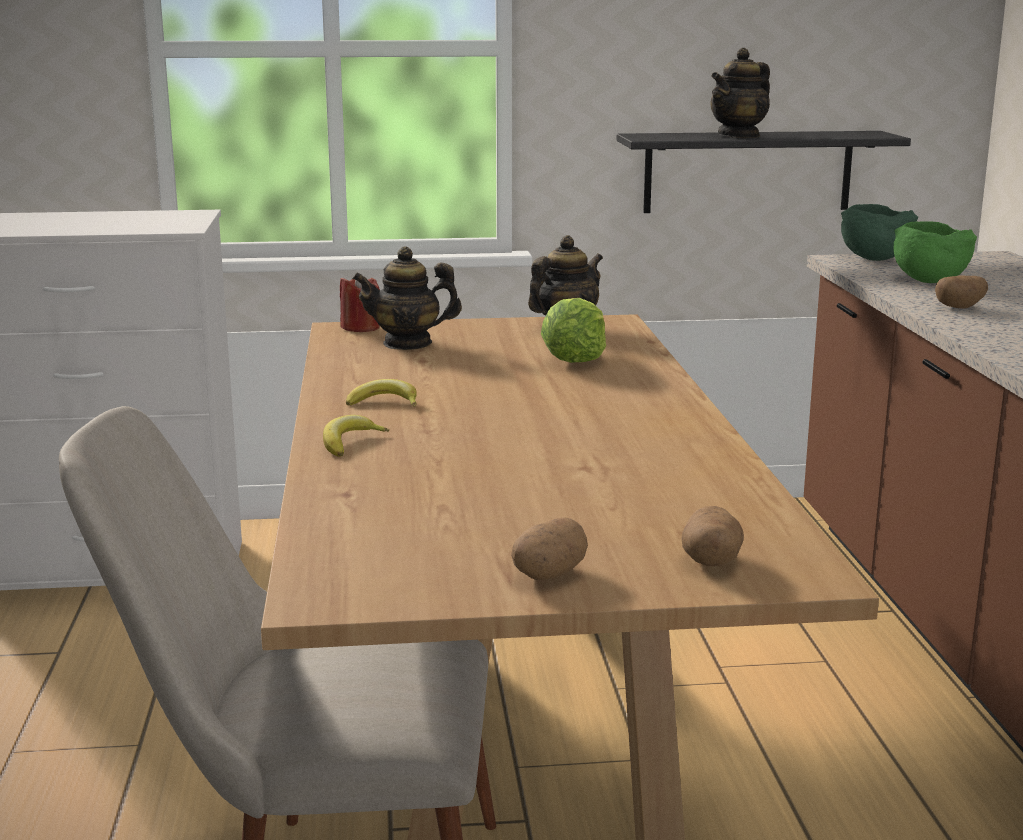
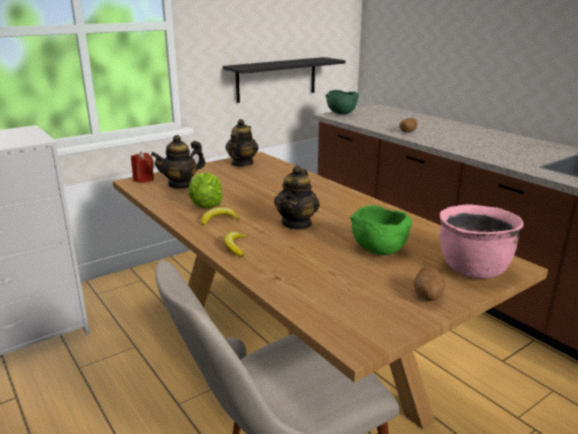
camera: 30 degrees left, 5 degrees up
lettuce [541,298,606,363] -> lettuce moved to [188,172,223,208]
potato [681,506,744,566] -> pink cooking pot [440,204,524,279]
teapot [710,48,770,138] -> teapot moved to [274,165,319,230]
green bowl [894,221,977,283] -> green bowl moved to [350,205,412,255]

